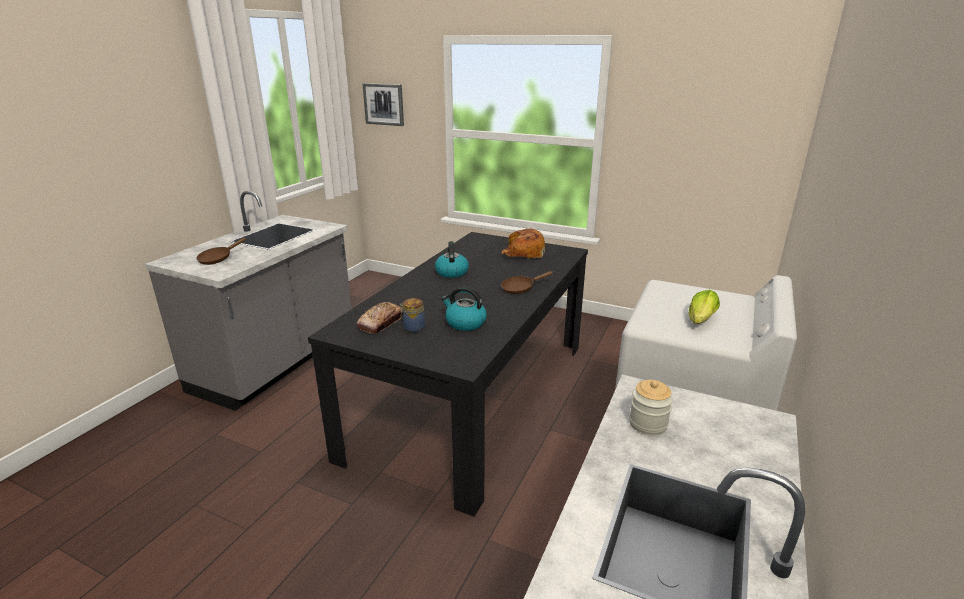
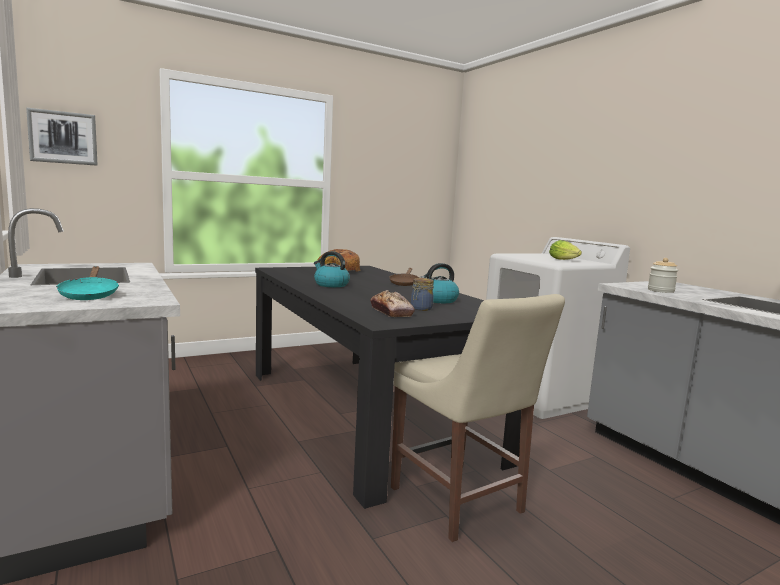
camera: 55 degrees left, 15 degrees down
brown frying pan [196,238,246,265] -> turquoise frying pan [56,266,119,300]
none -> beige chair [391,294,565,542]

